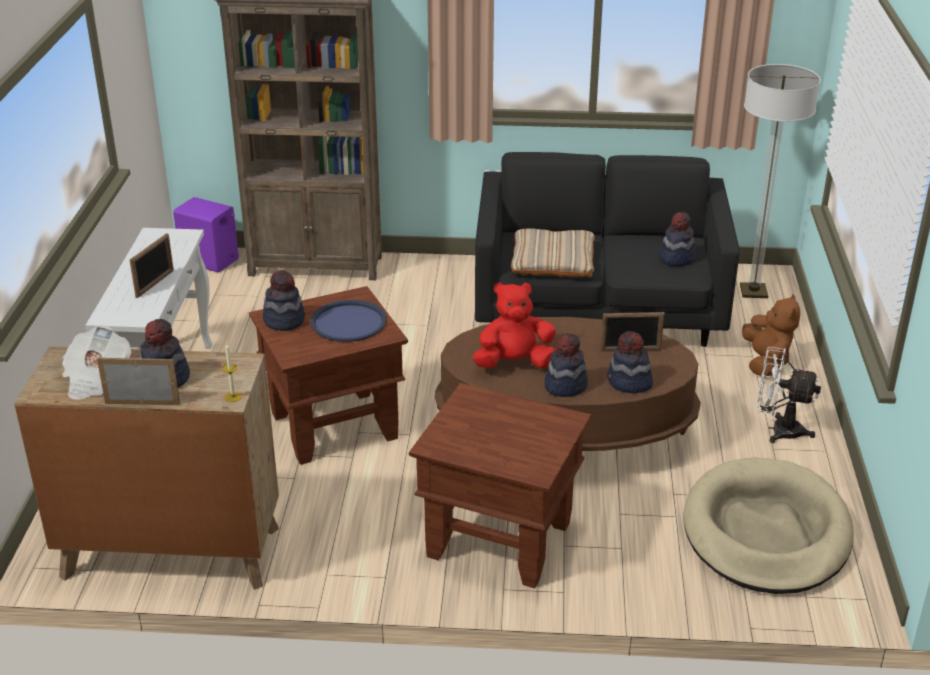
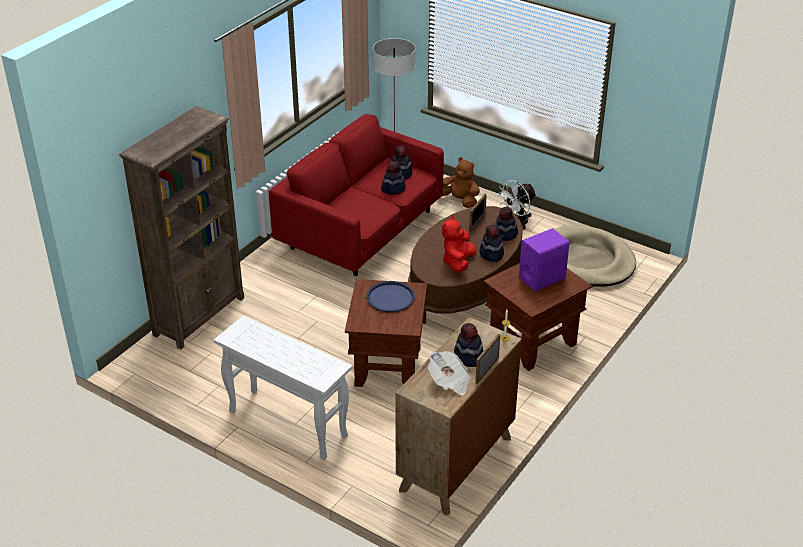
camera: 60 degrees left, 5 degrees up
picture frame [130,233,174,298] -> none
purple speaker [173,197,239,273] -> purple speaker moved to [519,228,569,291]
hat [263,270,305,331] -> hat moved to [381,161,406,195]
black sofa [475,152,740,347] -> red sofa [269,114,444,276]
beige pillow [511,228,595,277] -> none

